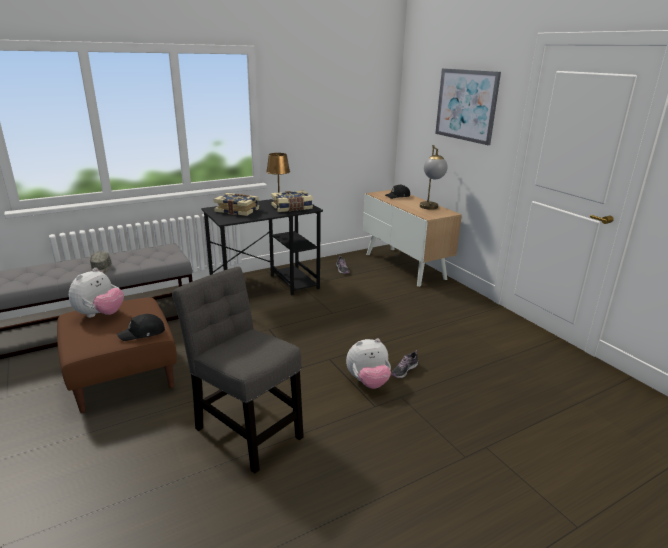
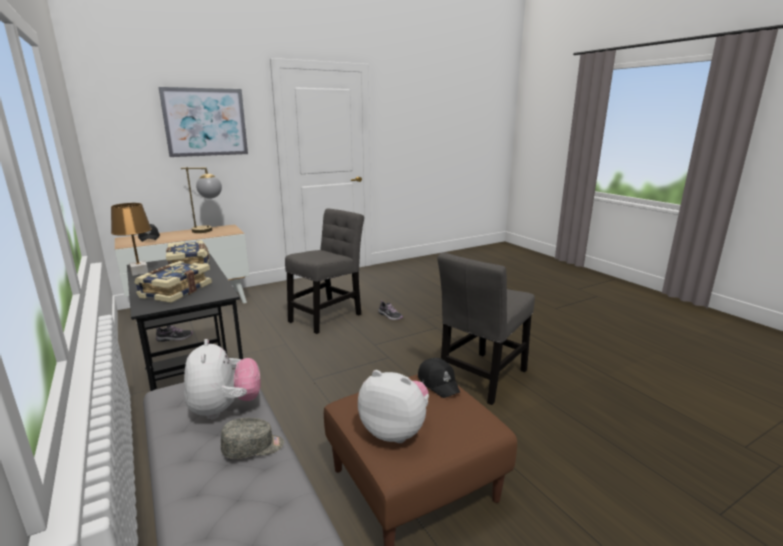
camera: 90 degrees left, 5 degrees down
plush toy [346,339,391,389] -> plush toy moved to [184,339,260,420]
none -> grey chair [285,208,364,334]

